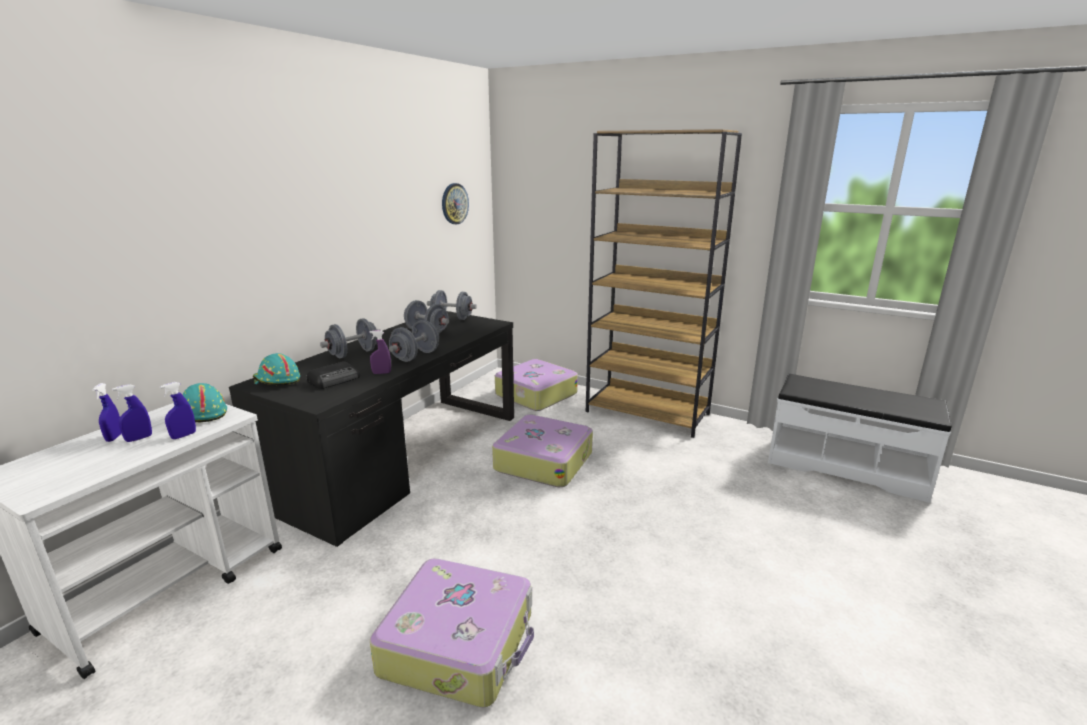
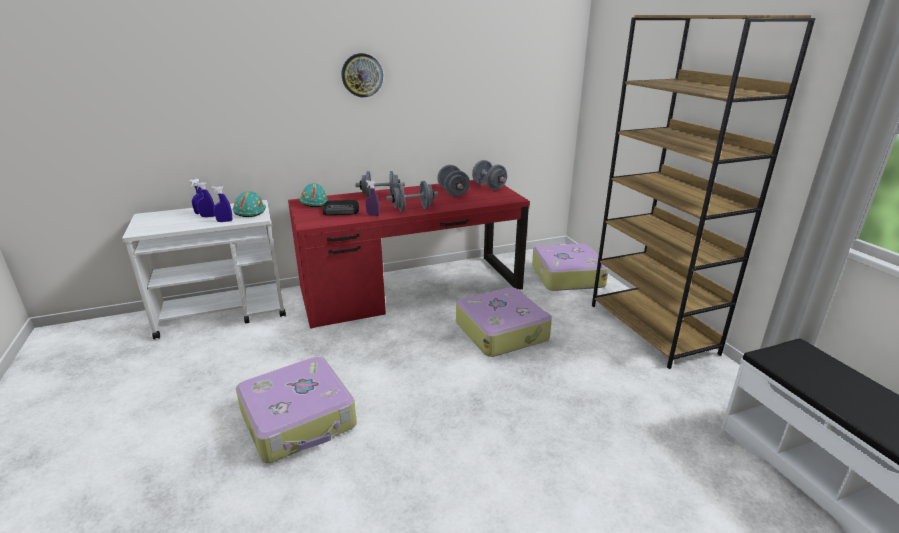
camera: 40 degrees right, 5 degrees up
black desk [229,311,514,547] -> red desk [288,180,530,329]
wall clock [442,183,469,224] -> wall clock moved to [342,53,383,97]

